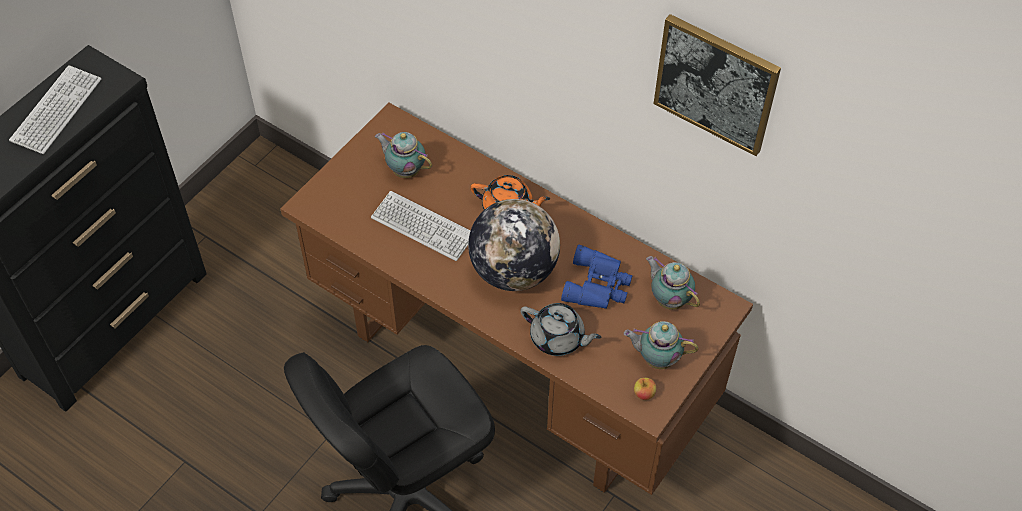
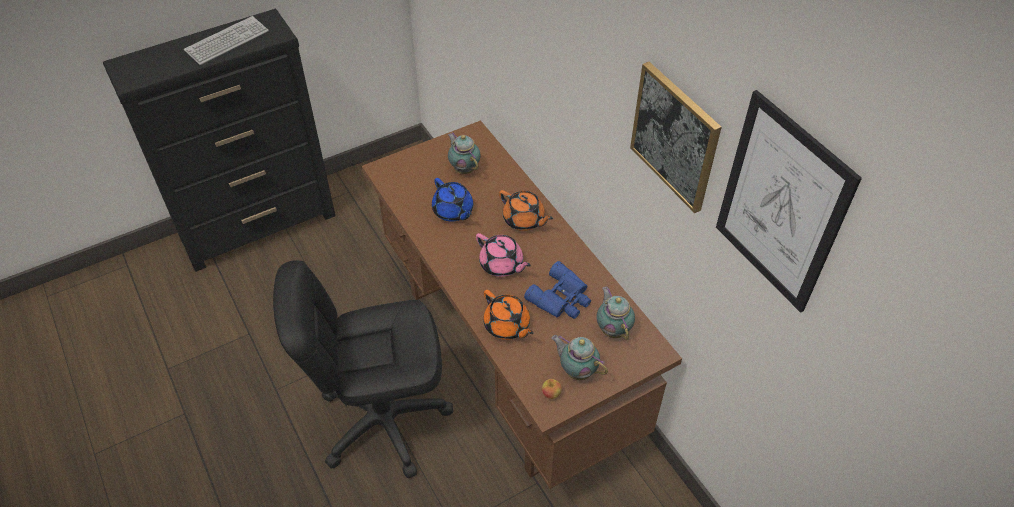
camera: 25 degrees right, 5 degrees down
keyboard [371,191,471,261] -> blue teapot [432,178,473,221]
globe [468,199,560,291] -> pink teapot [476,233,531,277]
grey teapot [520,303,602,356] -> orange teapot [483,290,533,340]
none -> picture [716,90,862,313]

